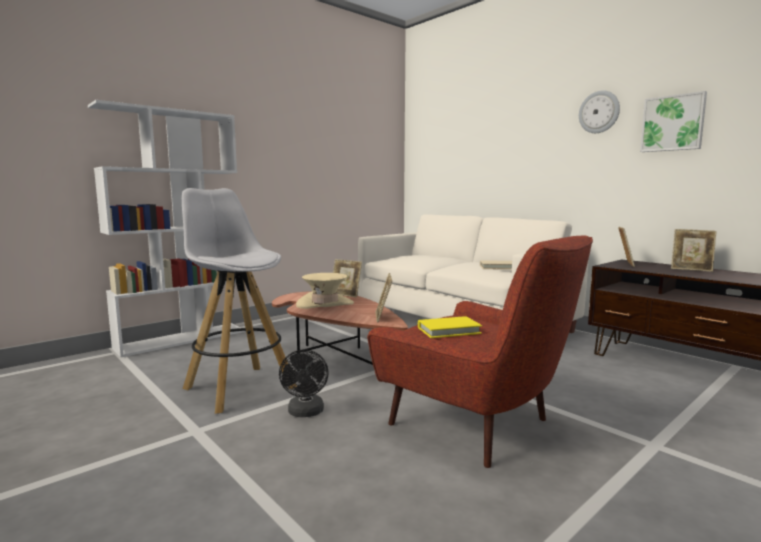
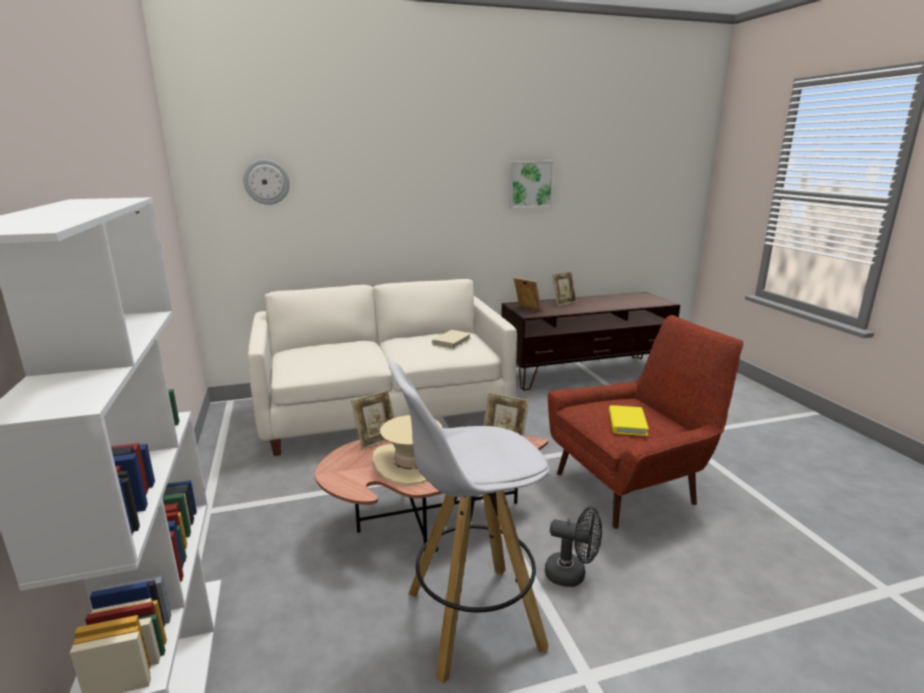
camera: 65 degrees left, 10 degrees up
wall clock [579,90,620,133] -> wall clock moved to [243,159,290,205]

